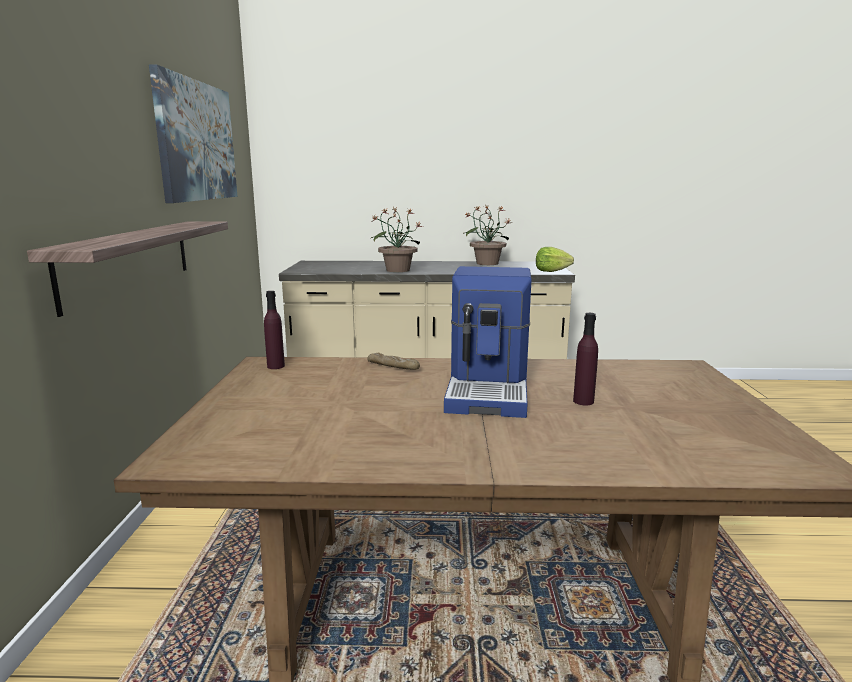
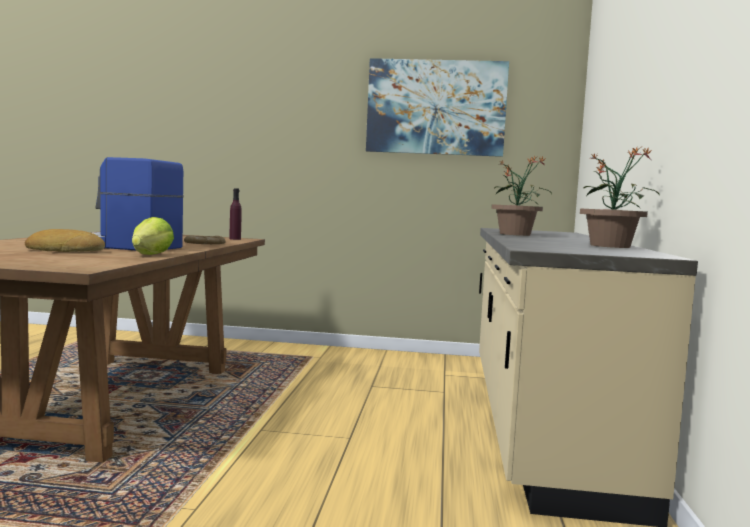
camera: 95 degrees right, 10 degrees down
shelf [27,222,228,317] -> none
lettuce [536,247,574,272] -> lettuce moved to [132,217,174,255]
purple bottle [573,313,598,406] -> bread [25,229,105,252]

